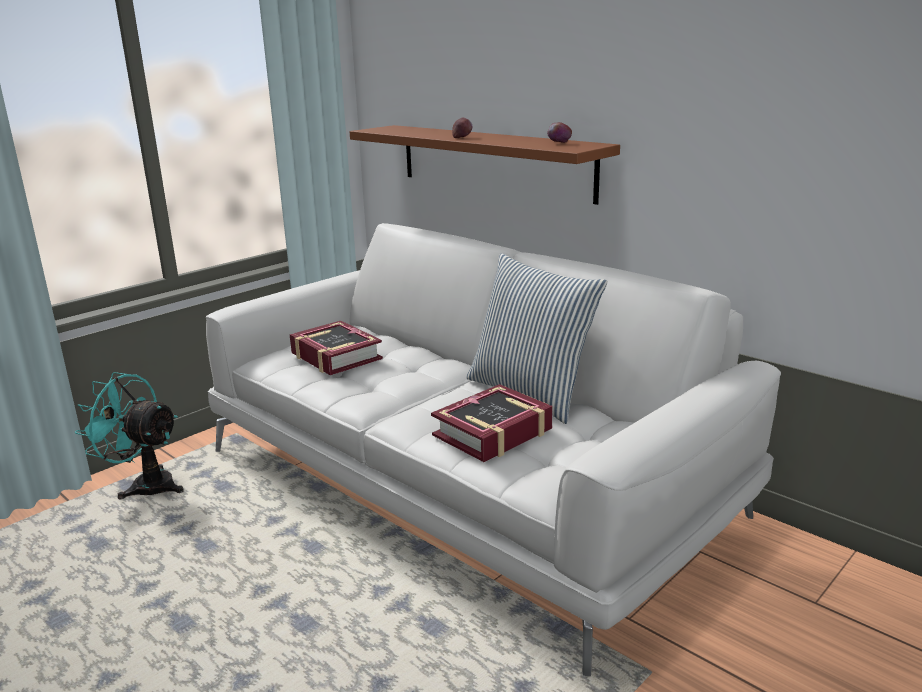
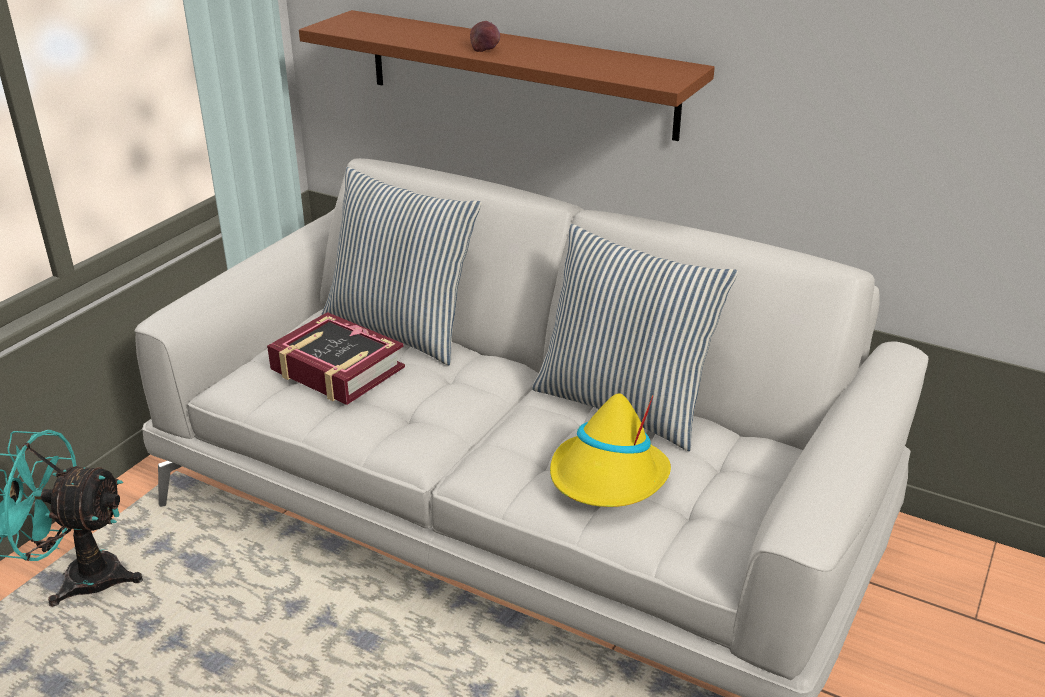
camera: 15 degrees left, 10 degrees up
book [431,384,553,462] -> yellow hat [550,393,671,507]
apple [547,122,572,143] -> none
none -> pillow [321,167,482,365]

